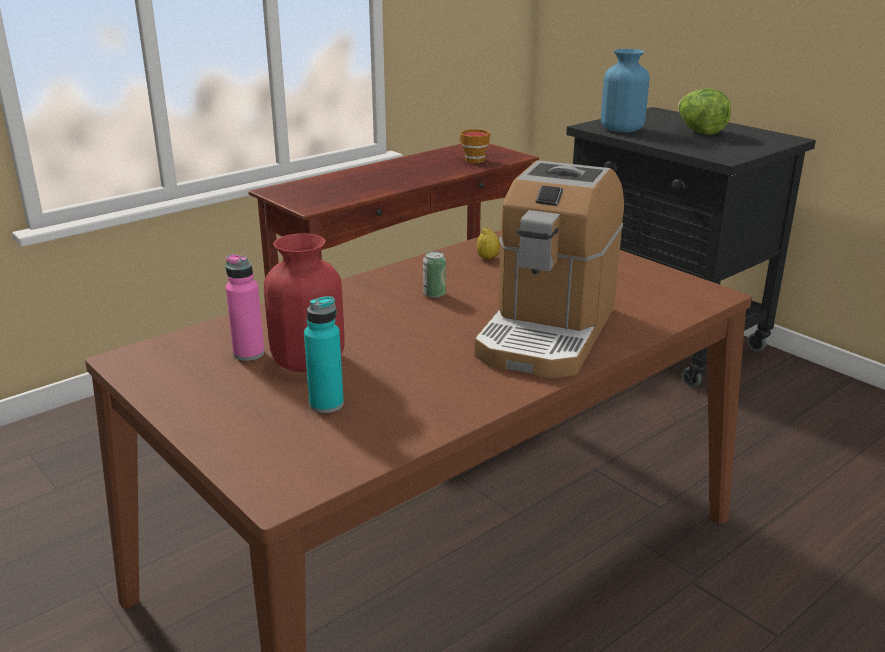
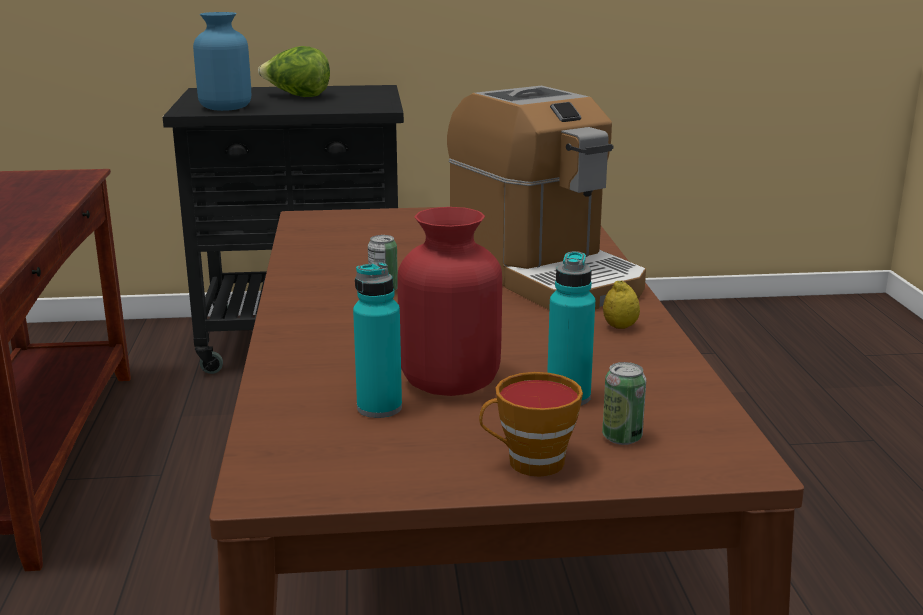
camera: 55 degrees left, 5 degrees down
pink bottle [225,254,265,361] -> turquoise bottle [353,262,402,418]
cup [460,129,490,164] -> cup moved to [479,372,583,477]
lemon [477,227,500,260] -> lemon moved to [603,280,640,329]
none -> can [602,362,646,445]

